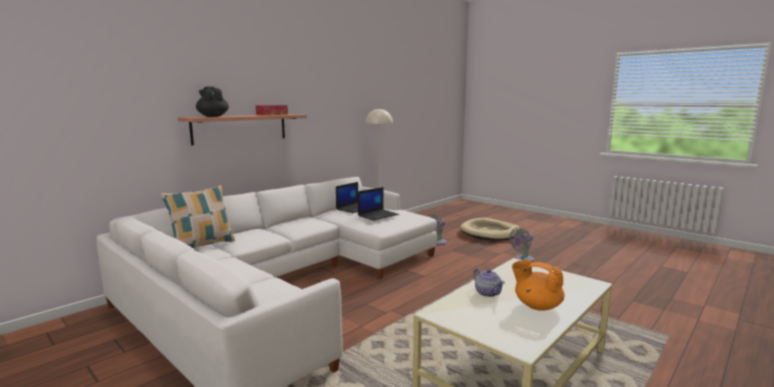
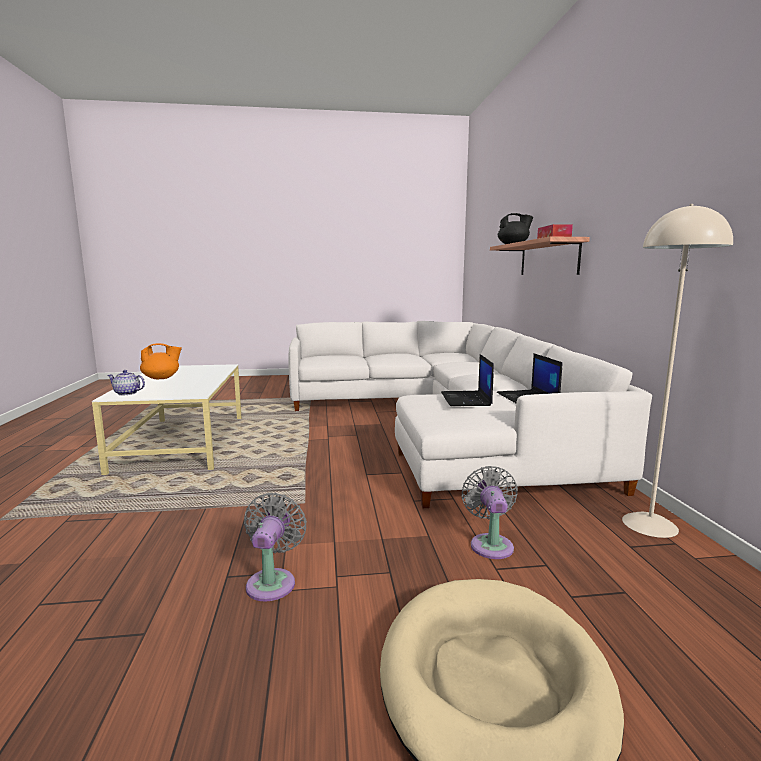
camera: 130 degrees right, 0 degrees up
pillow [161,185,235,248] -> none
teapot [473,269,505,297] -> teapot moved to [107,370,145,395]

